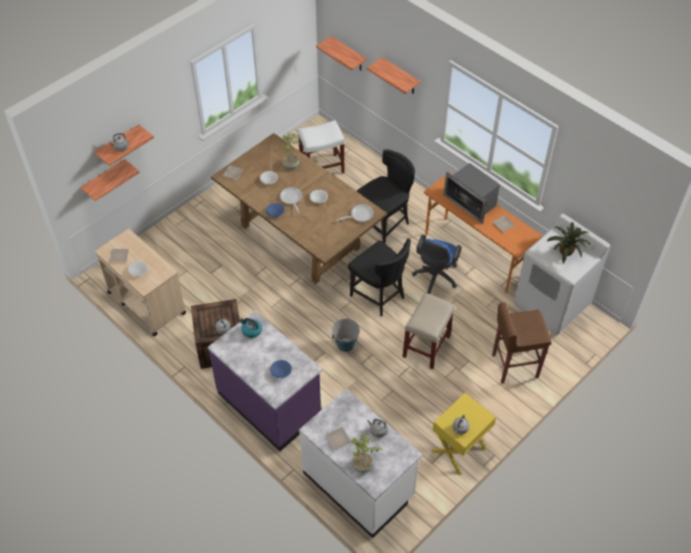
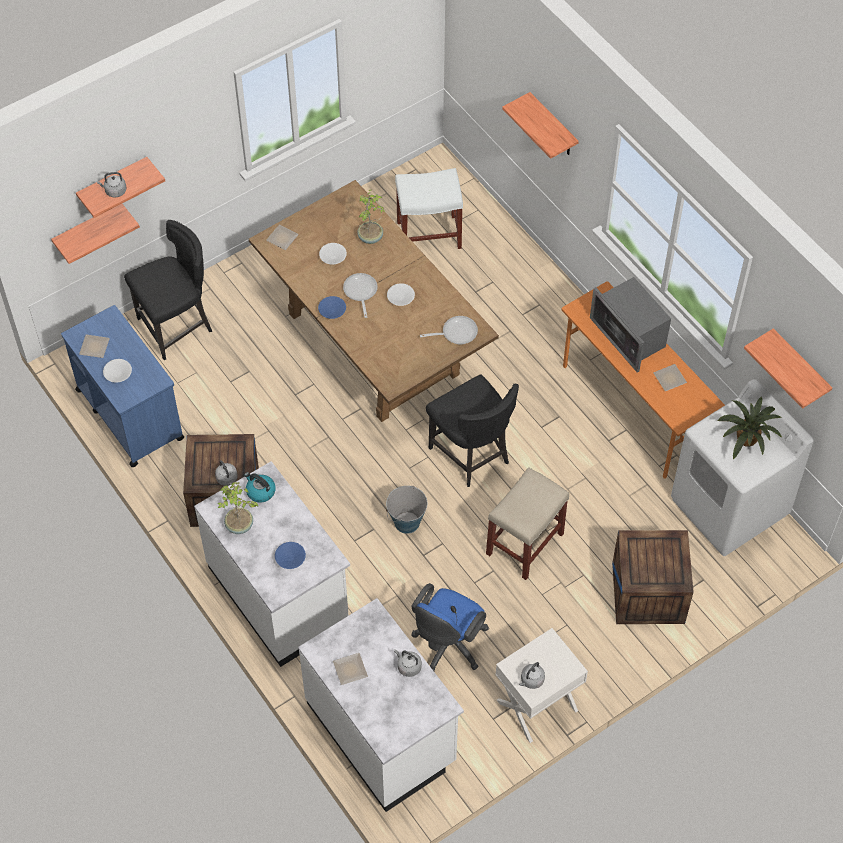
camera: 10 degrees right, 5 degrees up
beige cart [95,228,186,336] -> blue cart [61,305,184,467]
purple counter [208,311,323,451] -> white counter [194,461,350,667]
shelf [316,36,367,71] -> shelf moved to [744,328,832,409]
potted plant [350,434,382,473] -> potted plant moved to [217,482,258,534]
black chair [357,149,415,244] -> black chair moved to [124,220,212,360]
blue office chair [412,235,461,294] -> blue office chair moved to [411,583,489,671]
yellow nightstand [431,393,496,475] -> white nightstand [495,628,588,743]
brown stool [492,302,552,384] -> crate [612,530,694,624]

